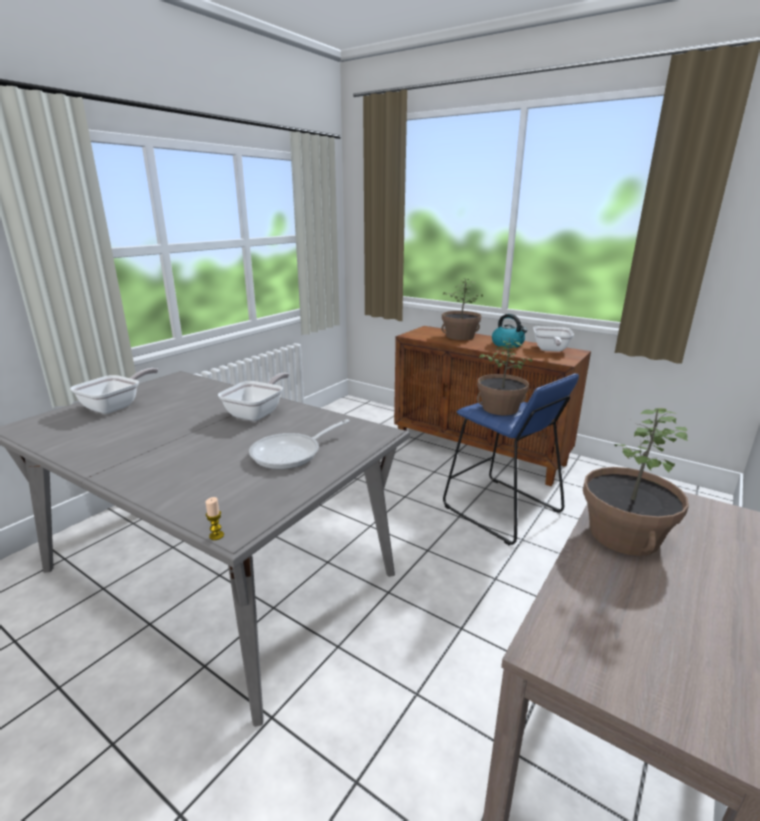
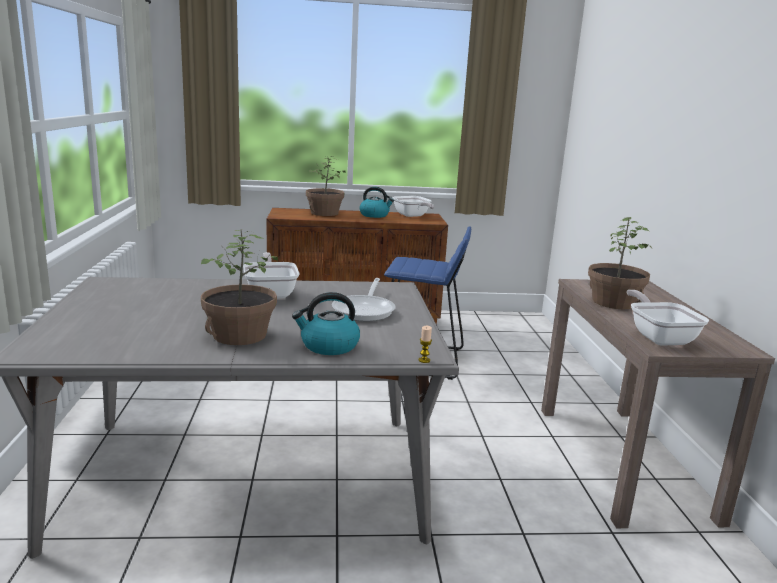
camera: 40 degrees left, 5 degrees down
frying pan [70,368,158,414] -> frying pan moved to [627,290,709,346]
potted plant [476,337,532,415] -> potted plant moved to [201,230,278,345]
none -> kettle [292,292,360,355]

